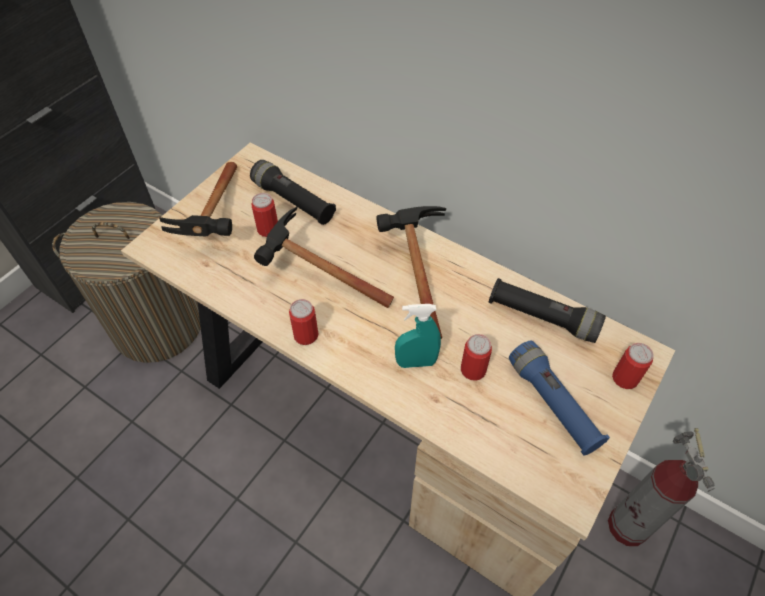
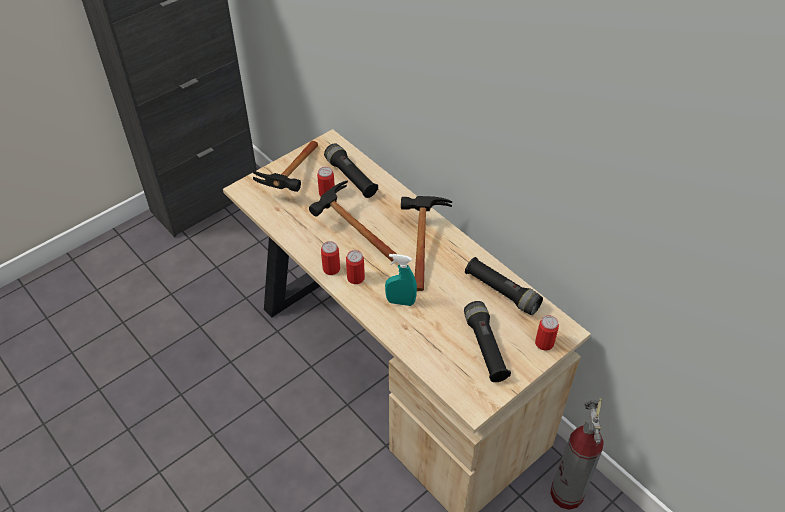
camera: 15 degrees right, 5 degrees down
laundry basket [52,202,201,363] -> none
can [461,334,492,381] -> can moved to [346,250,365,284]
blue flashlight [509,341,610,456] -> black flashlight [464,301,511,382]

